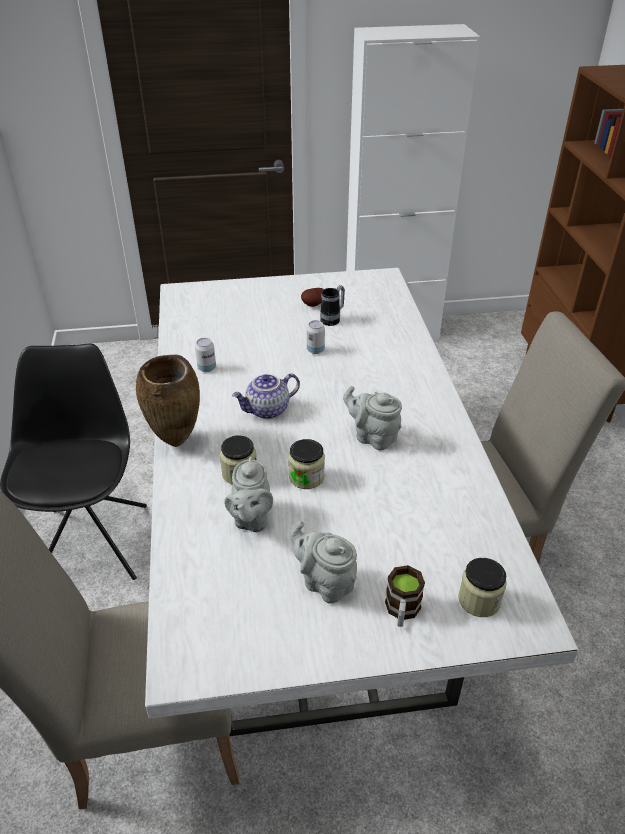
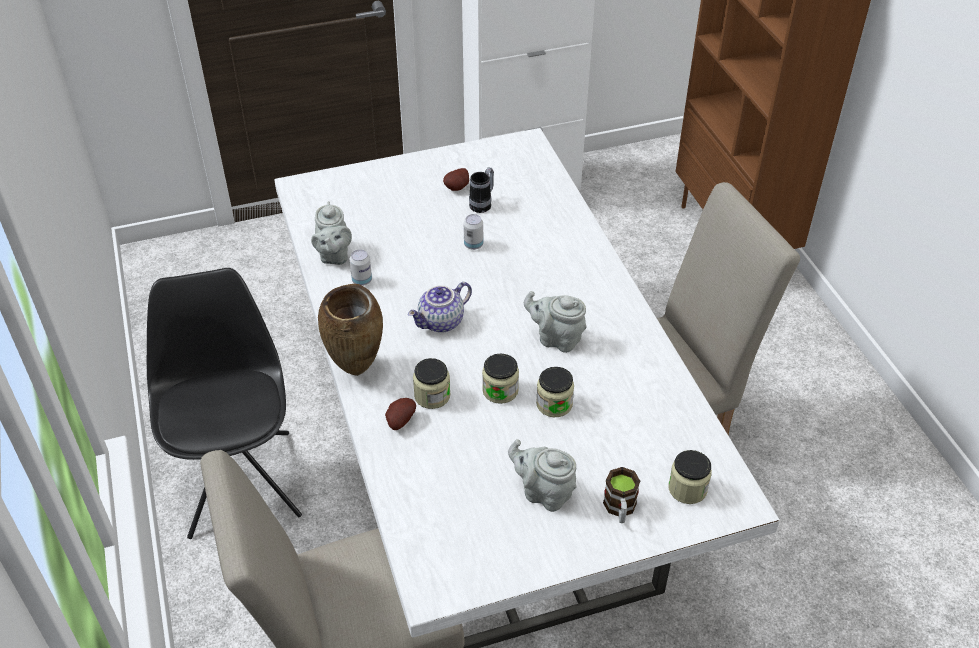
camera: 10 degrees left, 5 degrees up
grey teapot [224,457,273,532] -> grey teapot moved to [311,201,352,265]
none -> potato [385,398,416,430]
none -> jar [536,367,574,417]

